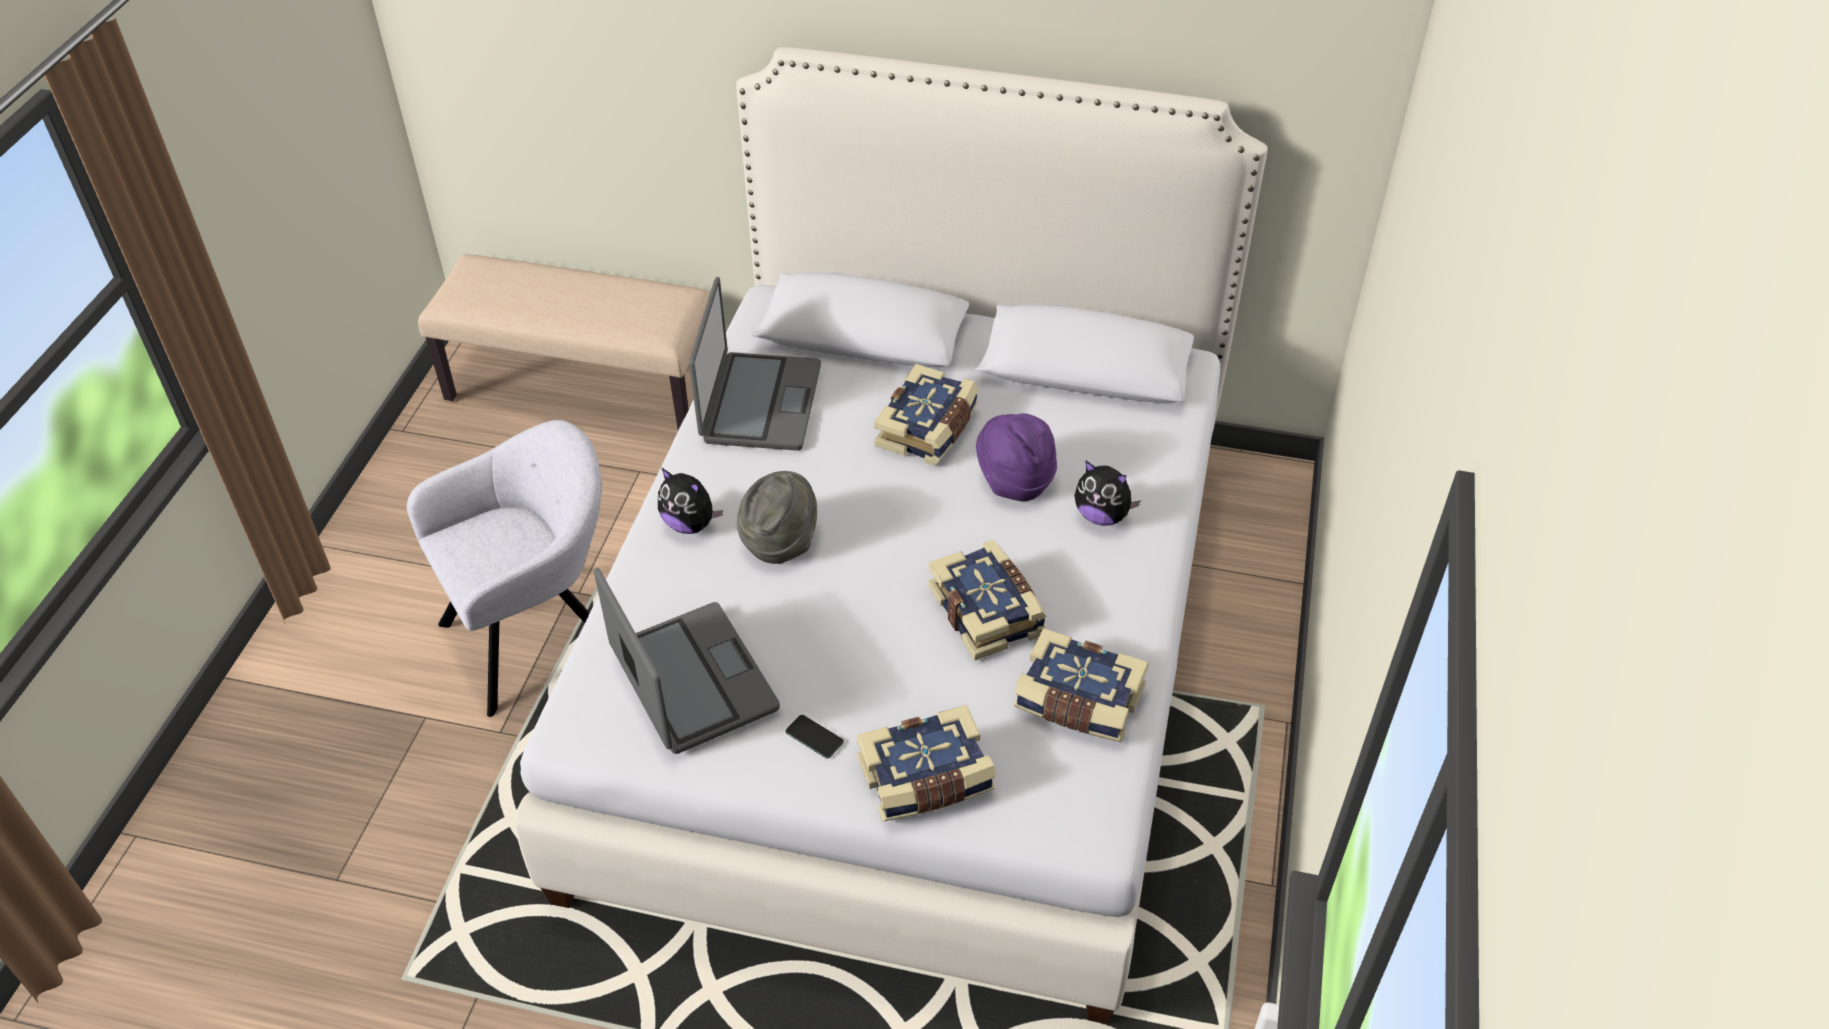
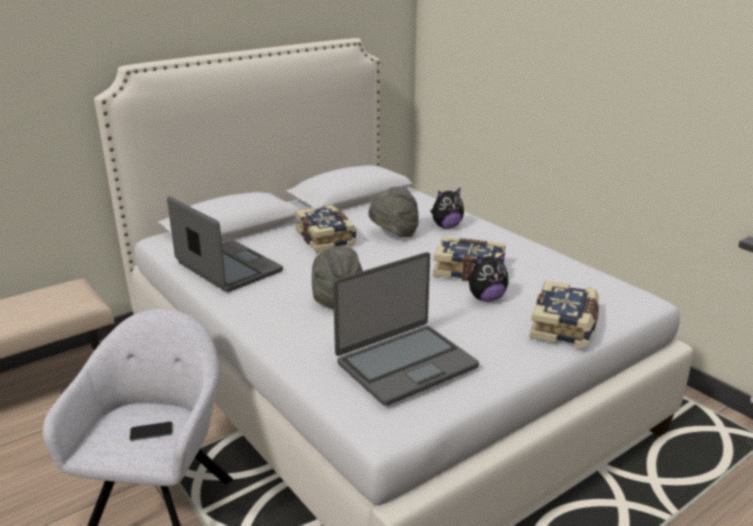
camera: 50 degrees left, 20 degrees down
laptop [594,567,780,754] -> laptop turned 135 degrees clockwise [333,252,479,406]
plush toy [658,468,723,534] -> plush toy moved to [467,253,509,302]
phone [785,715,844,759] -> phone moved to [130,422,173,441]
purple hat [976,414,1057,501] -> grey hat [368,187,419,237]
book [1014,628,1149,743] -> none

